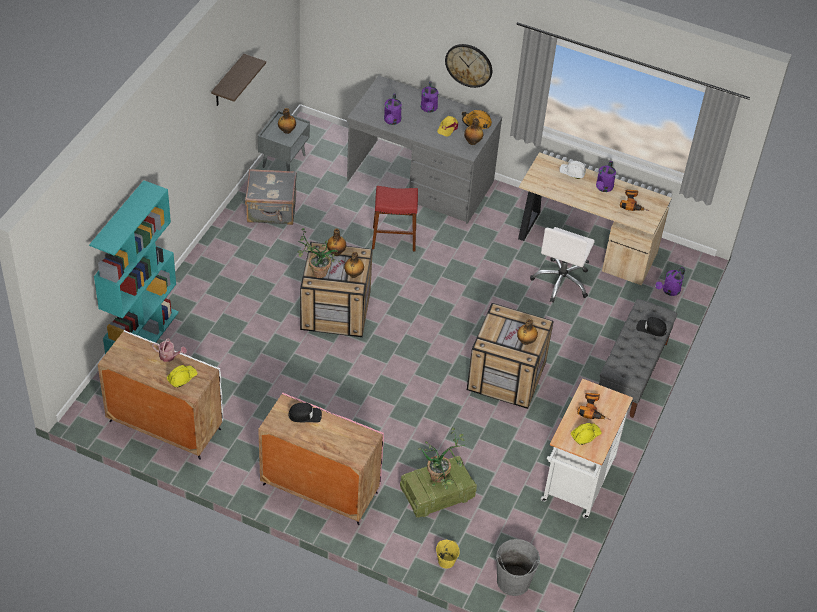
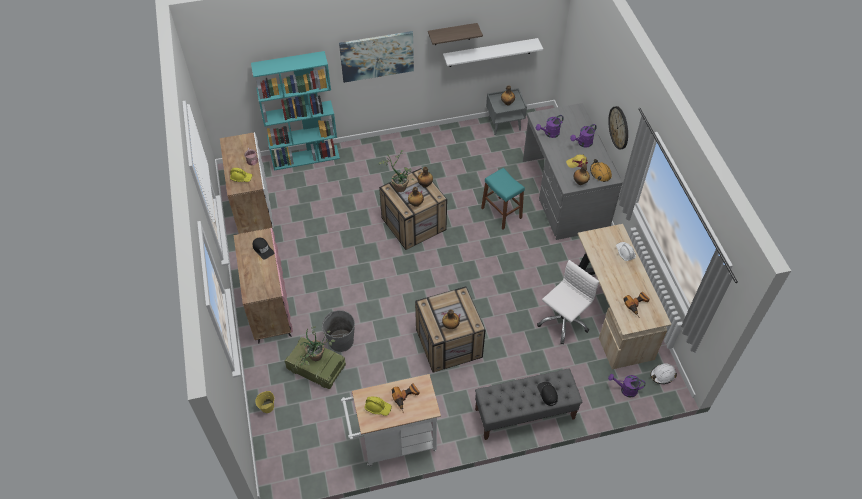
camera: 55 degrees right, 5 degrees up
grey suitcase [245,169,297,225] -> none
red stool [372,186,418,251] -> turquoise stool [481,168,525,229]
grey bucket [496,539,540,596] -> grey bucket moved to [322,310,355,352]
white office chair [530,227,595,303] -> white office chair turned 150 degrees clockwise [537,260,599,344]
purple watering can [596,161,616,192] -> none
none -> picture [339,31,414,83]
none -> white shelf [443,38,543,67]
none -> white hard hat [650,364,677,384]

